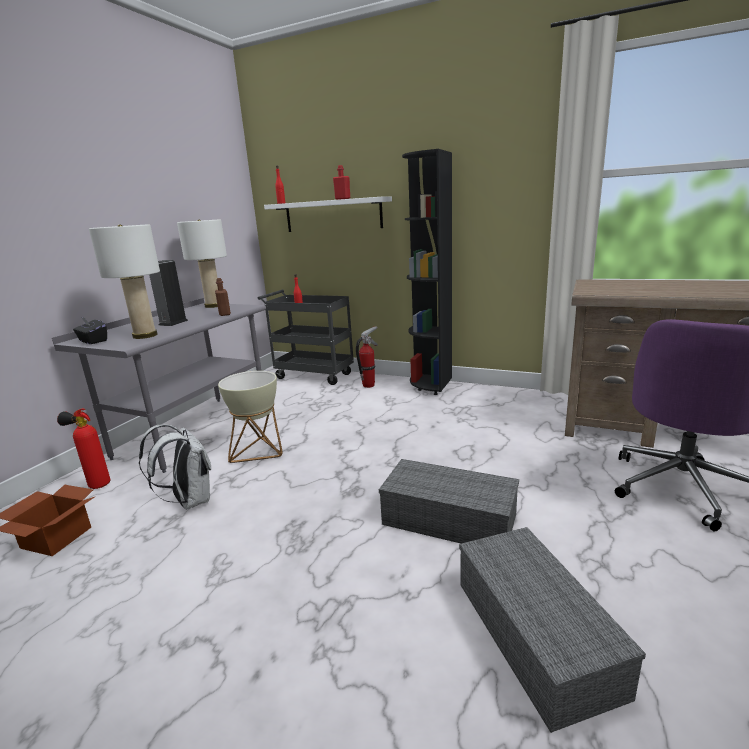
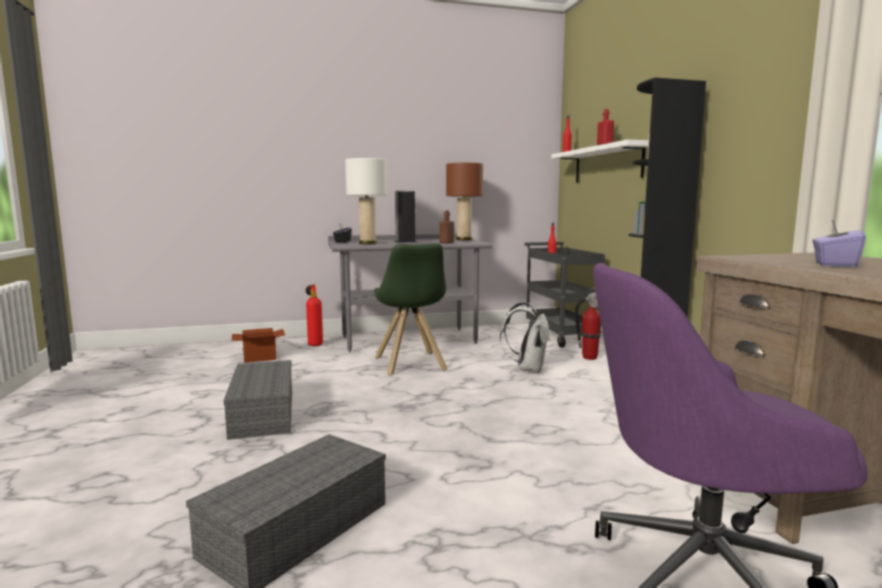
camera: 50 degrees right, 10 degrees down
white backpack [139,424,211,510] -> white backpack moved to [500,302,550,373]
white table lamp [177,219,227,308] -> brown table lamp [446,163,483,240]
planter [218,371,283,463] -> green chair [374,243,447,376]
grey storage box [379,459,519,544] -> grey storage box moved to [224,360,292,440]
none -> purple tissue box [812,220,866,267]

